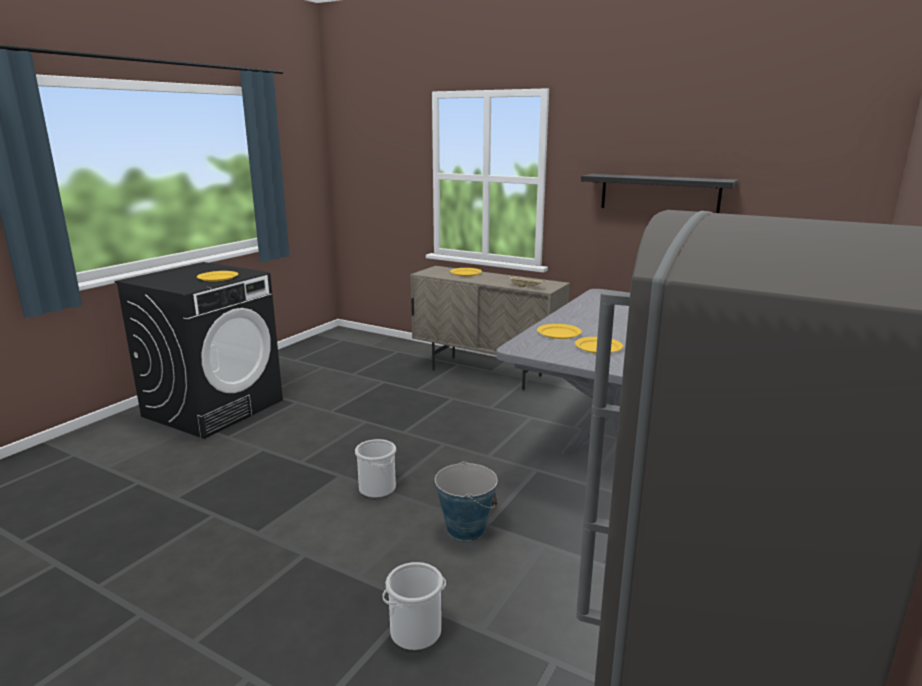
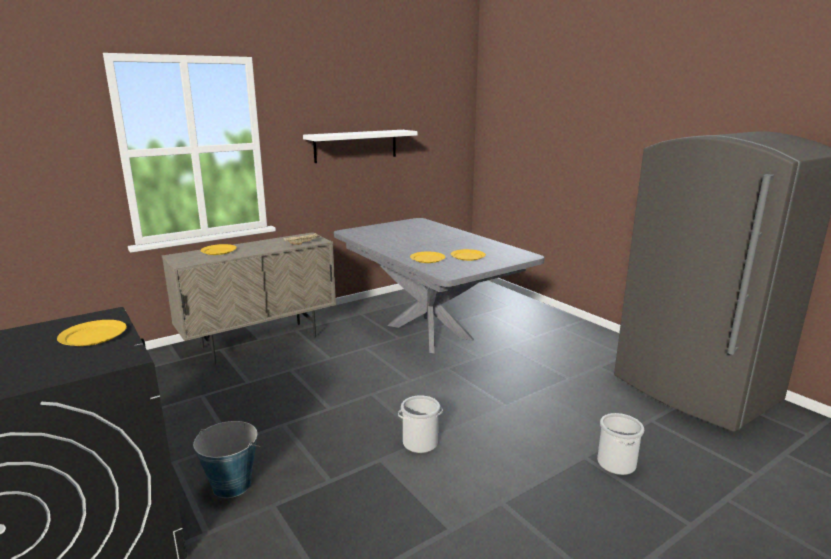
camera: 65 degrees left, 0 degrees up
bucket [435,461,498,541] -> bucket moved to [193,421,260,498]
black shelf [581,174,738,213] -> white shelf [303,130,417,163]

